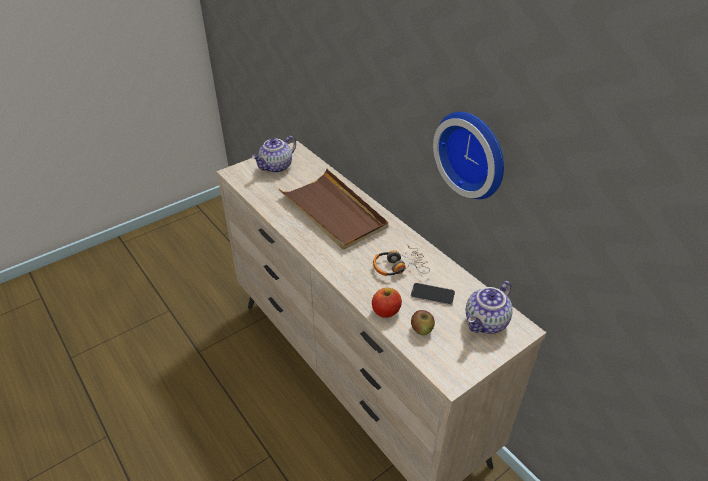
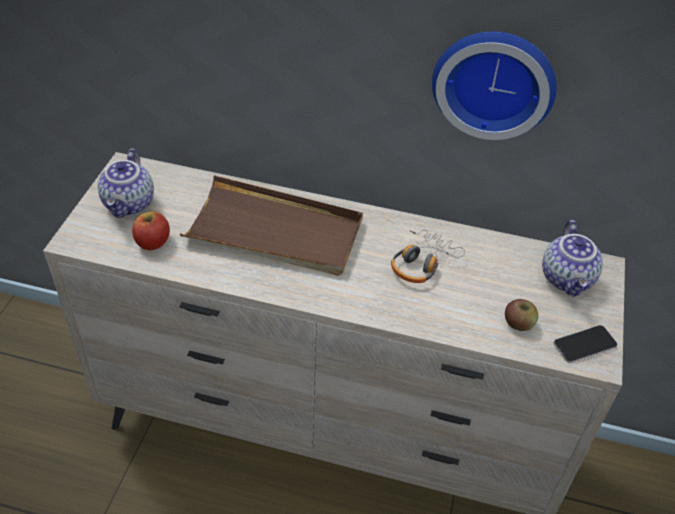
camera: 40 degrees left, 5 degrees up
apple [372,288,402,318] -> apple moved to [132,212,170,250]
phone [411,283,455,305] -> phone moved to [553,325,618,363]

